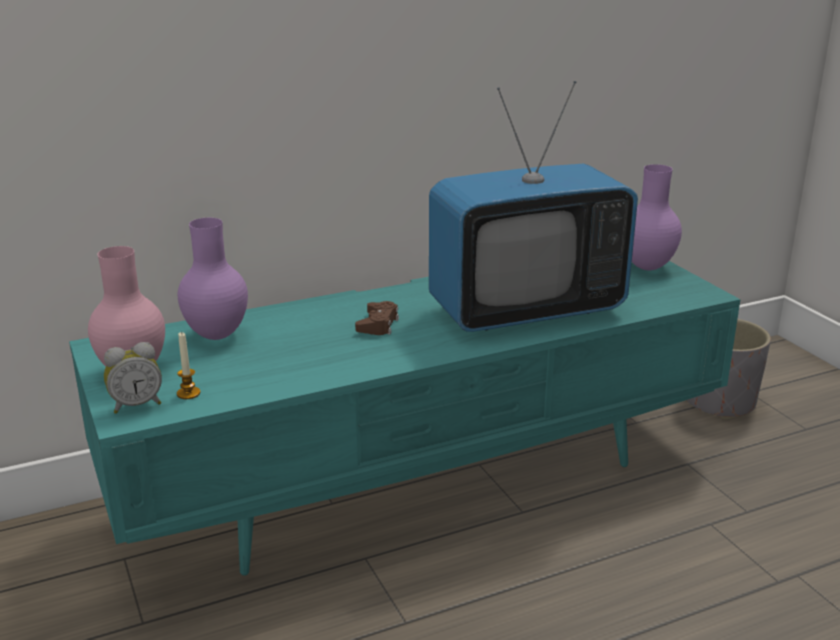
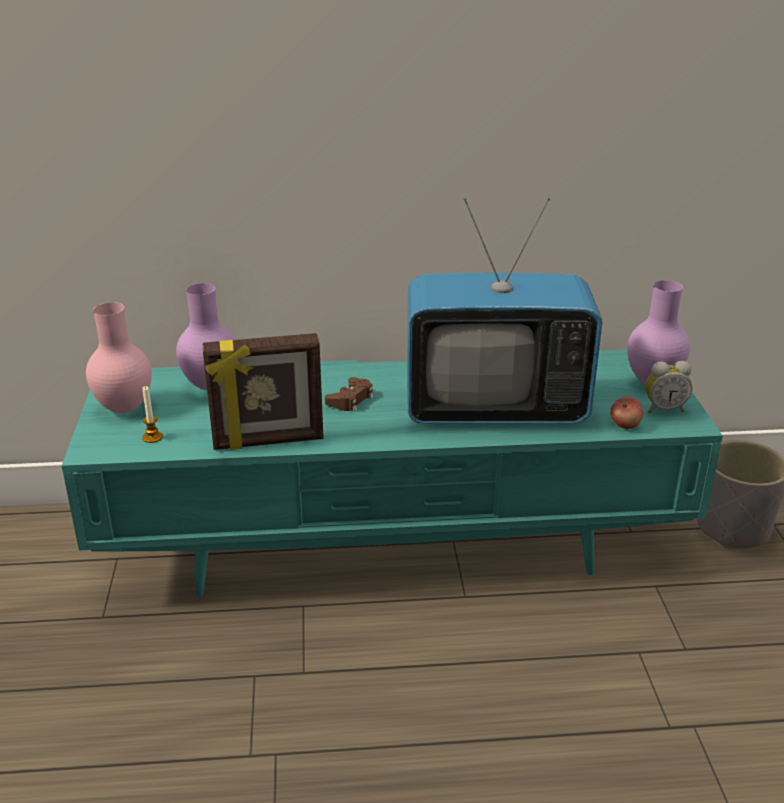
camera: 20 degrees right, 5 degrees up
alarm clock [104,342,162,414] -> alarm clock moved to [645,361,692,414]
none -> picture frame [203,333,323,450]
none -> apple [610,397,643,429]

